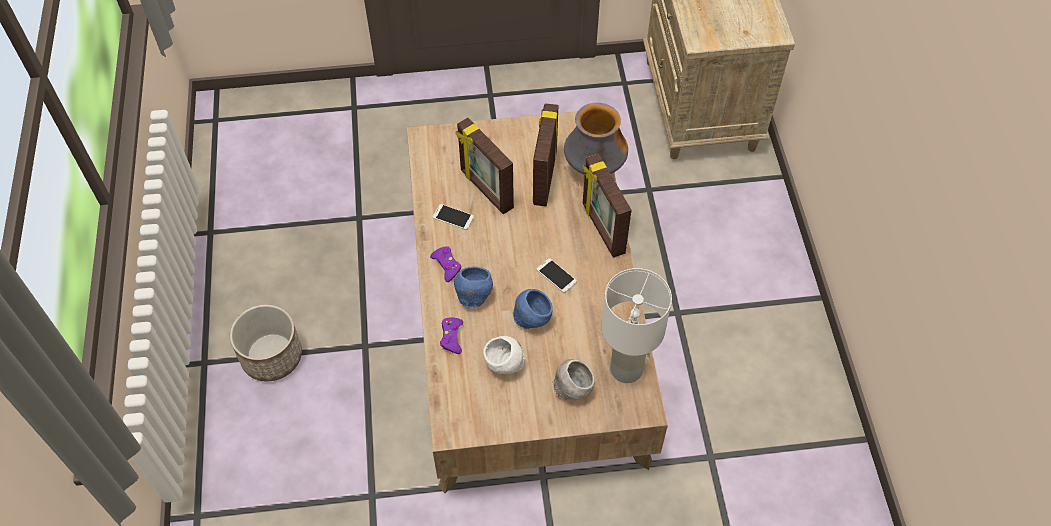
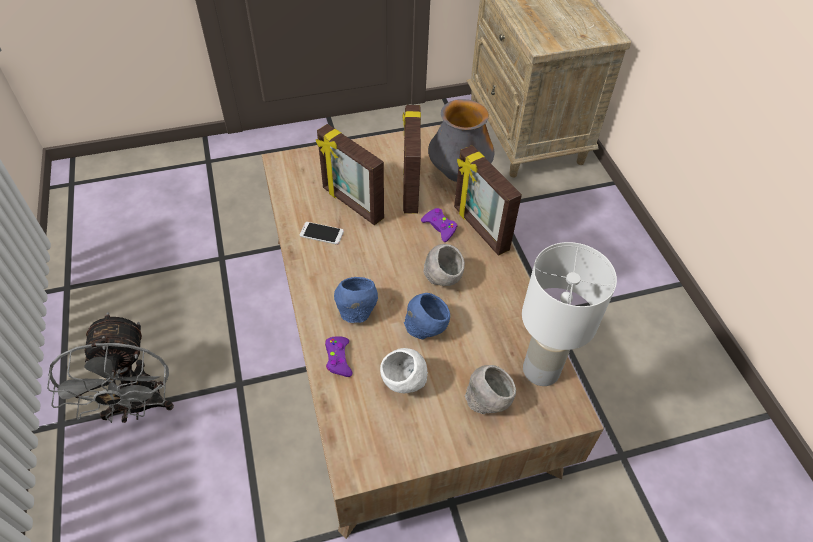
camera: 10 degrees left, 5 degrees down
planter [230,304,302,381] -> grey fan [47,312,174,423]
purple game controller [430,246,461,282] -> purple game controller moved to [421,208,457,242]
phone [537,258,577,293] -> grey bowl [423,244,465,286]

